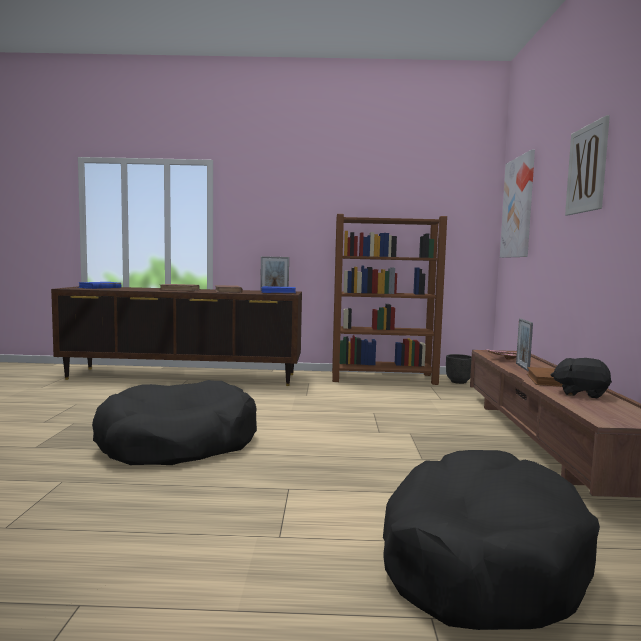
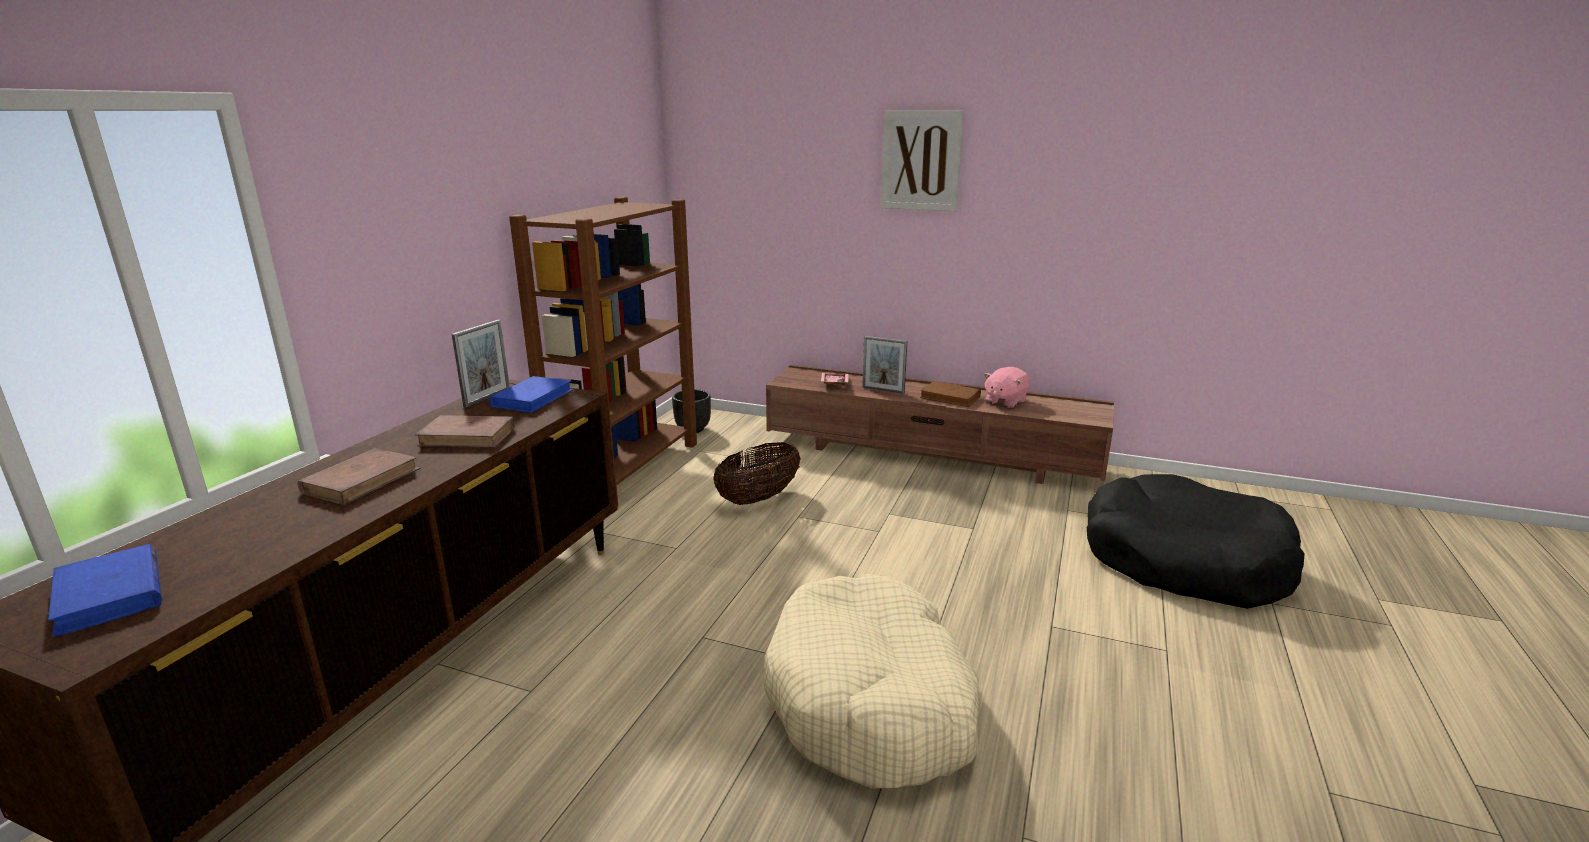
camera: 70 degrees left, 15 degrees up
black dog bed [92,380,257,465] -> beige dog bed [764,574,980,788]
picture [500,150,535,258] -> none
black plush toy [551,358,612,398] -> pink plush toy [984,367,1029,408]
none -> basket [713,442,800,505]

